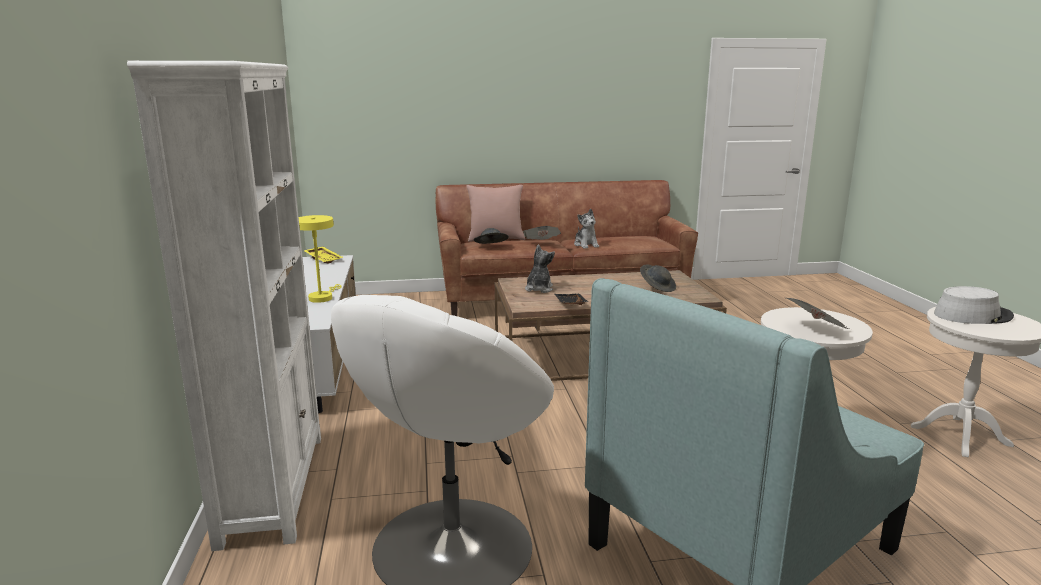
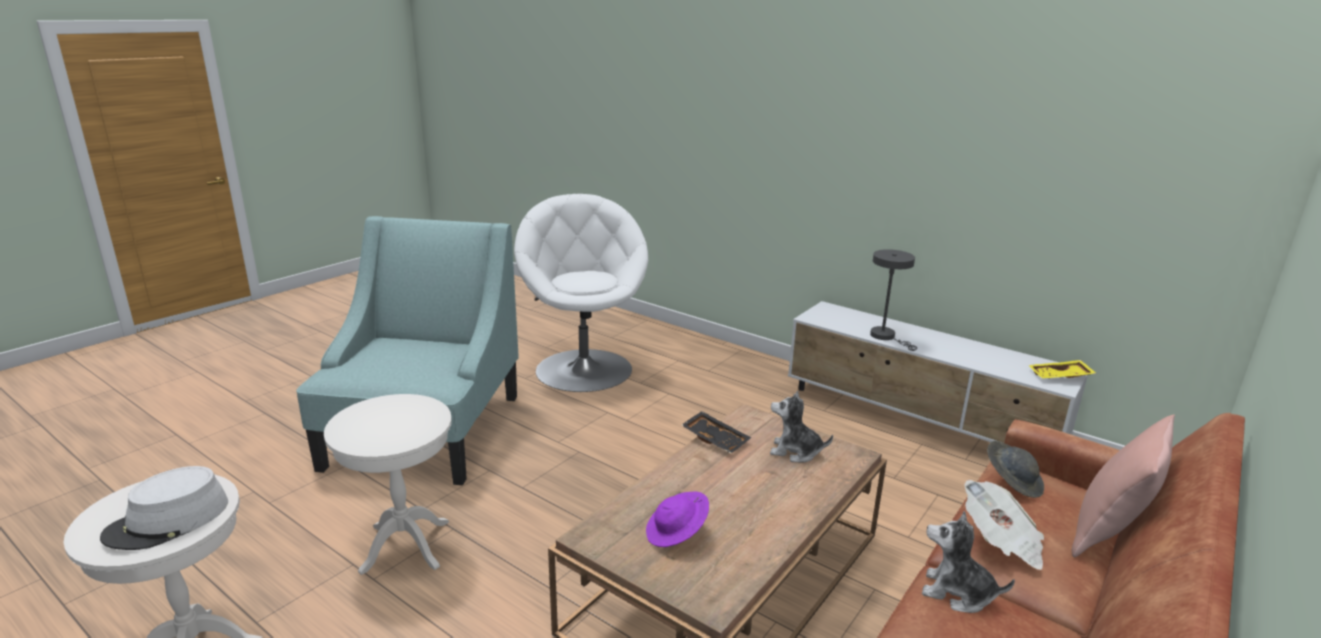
camera: 135 degrees right, 5 degrees up
white bookcase [127,60,321,551] -> none
yellow table lamp [299,215,342,303] -> grey table lamp [870,249,917,351]
plush toy [525,245,555,293] -> plush toy turned 135 degrees clockwise [770,391,833,462]
grey hat [640,264,676,292] -> purple hat [646,492,709,547]
newspaper [786,298,849,329] -> none

